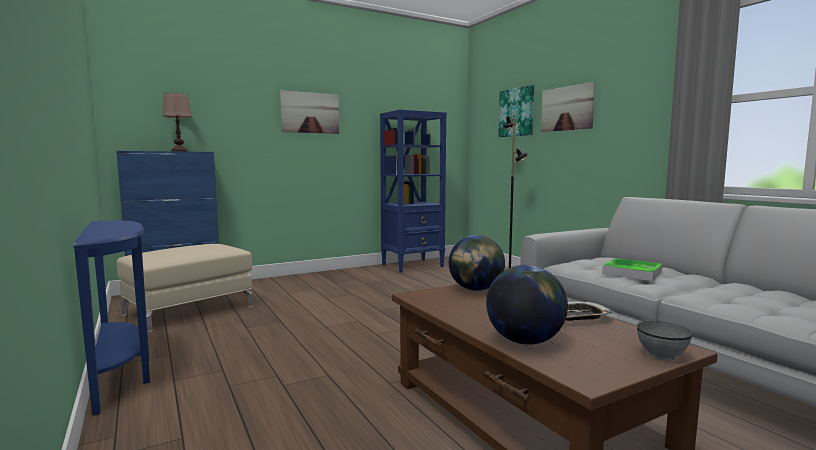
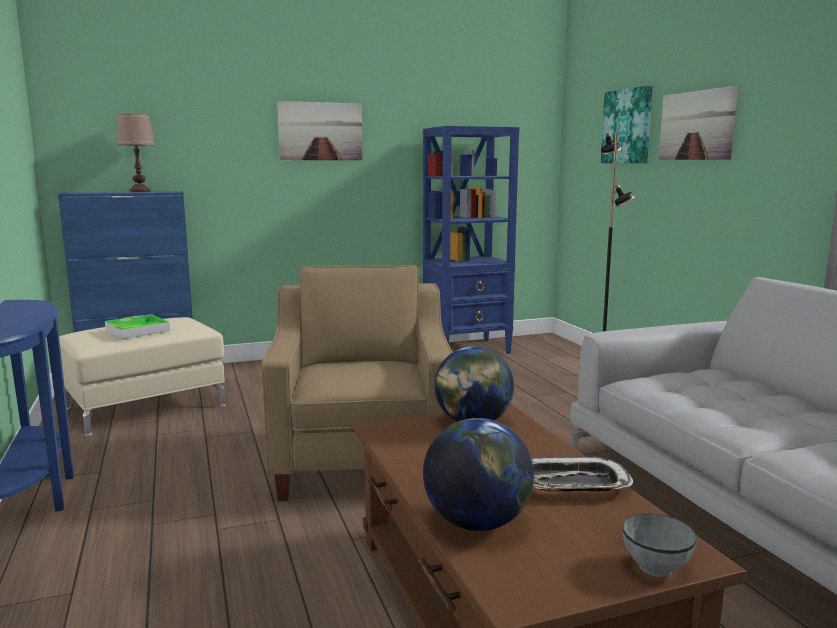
camera: 10 degrees right, 5 degrees up
tray [602,258,663,281] -> tray moved to [105,314,170,339]
none -> beige armchair [262,265,453,501]

